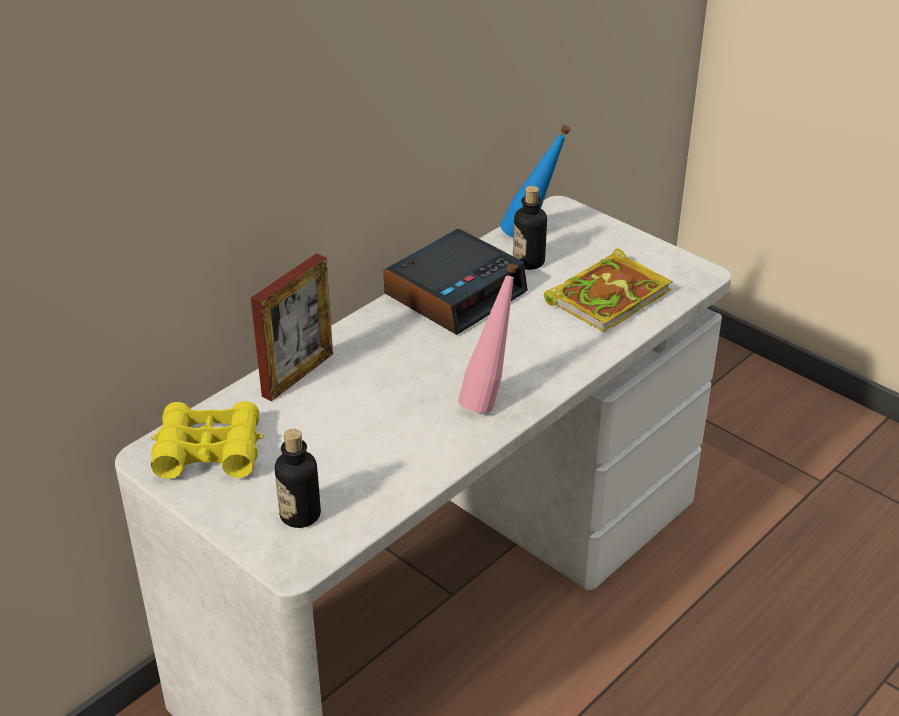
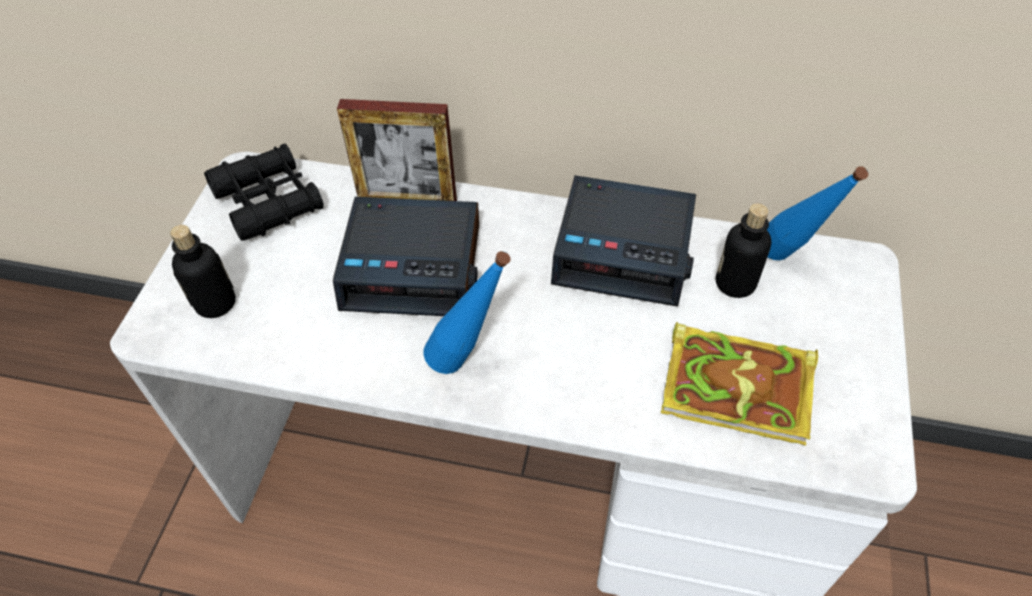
camera: 60 degrees right, 15 degrees up
yellow binoculars [151,401,264,479] -> black binoculars [204,144,323,241]
pink bottle [458,264,518,413] -> blue bottle [423,251,510,374]
none -> alarm clock [333,197,479,316]

